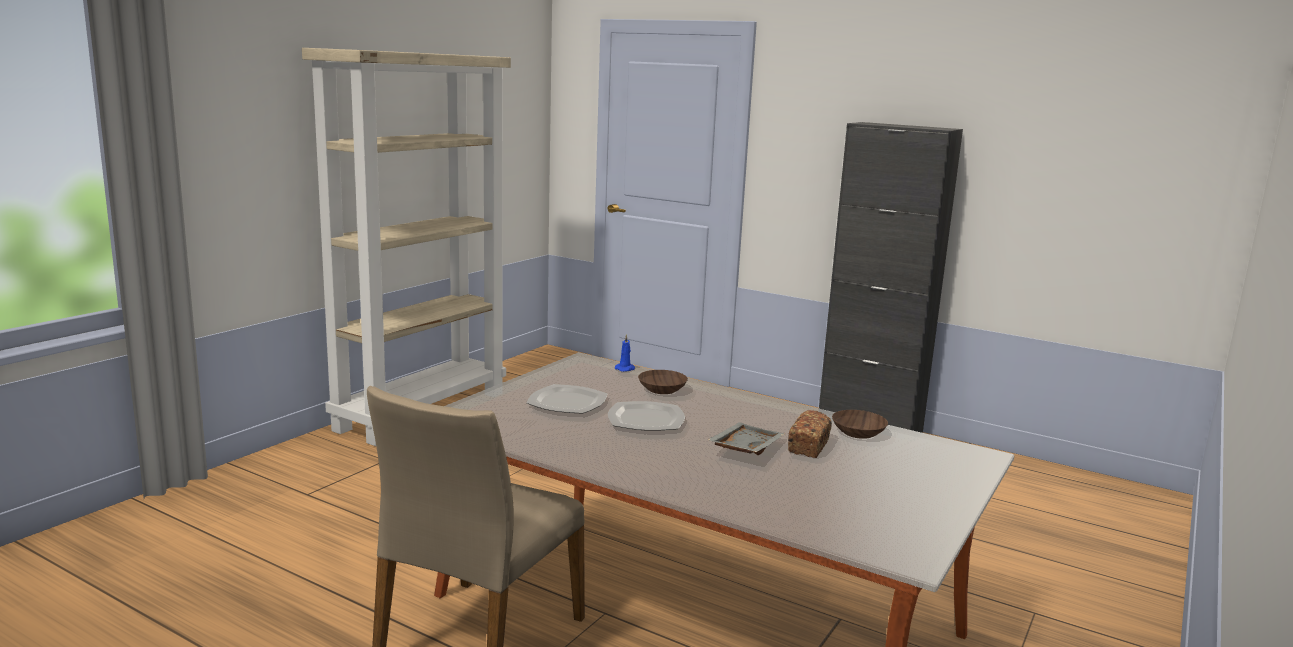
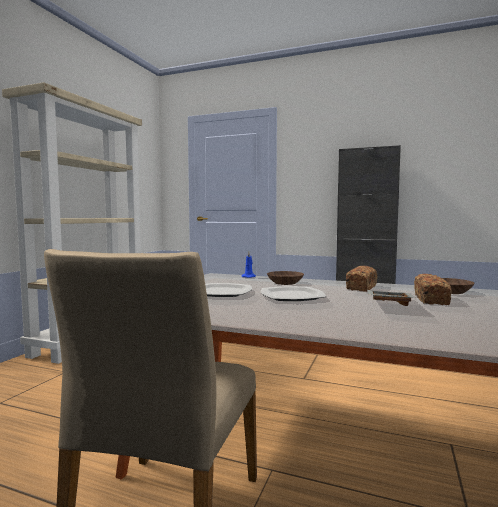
camera: 10 degrees left, 10 degrees down
none -> bread [346,266,377,292]

